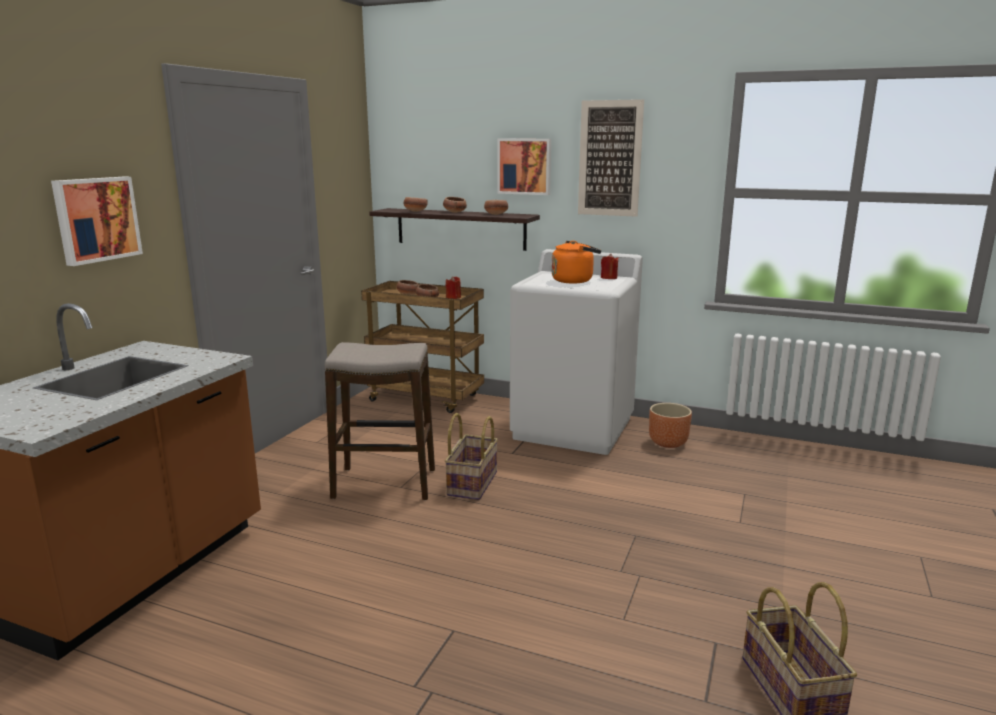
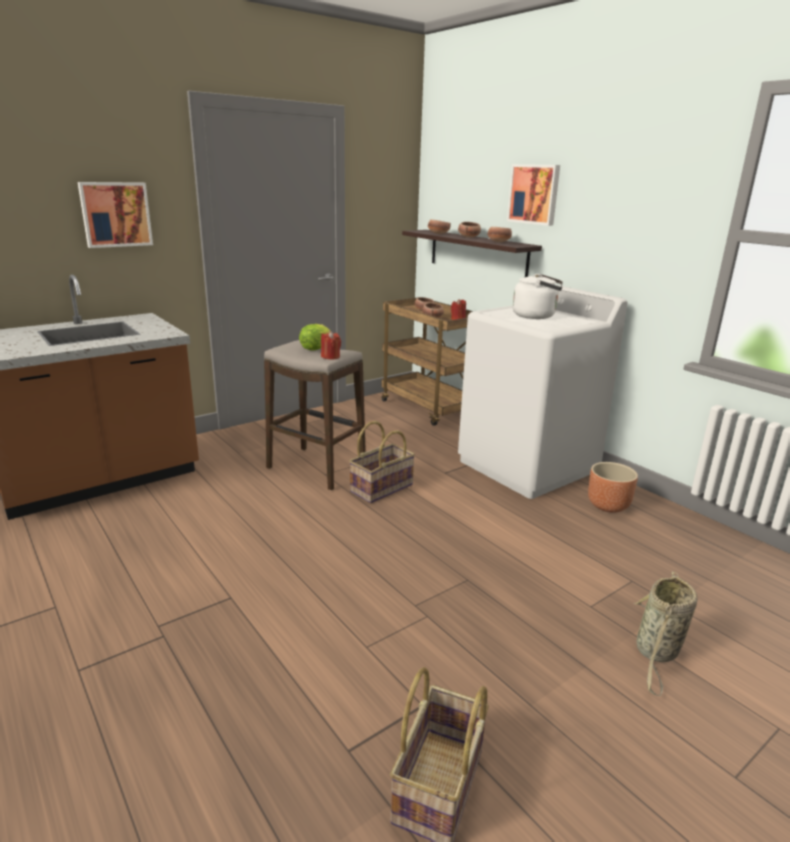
camera: 30 degrees right, 5 degrees up
orange kettle [552,241,601,284] -> white kettle [513,274,563,319]
picture [578,99,644,217] -> none
red candle [601,254,619,279] -> red candle moved to [321,331,341,360]
none -> lettuce [299,324,330,351]
none -> basket [633,572,698,696]

